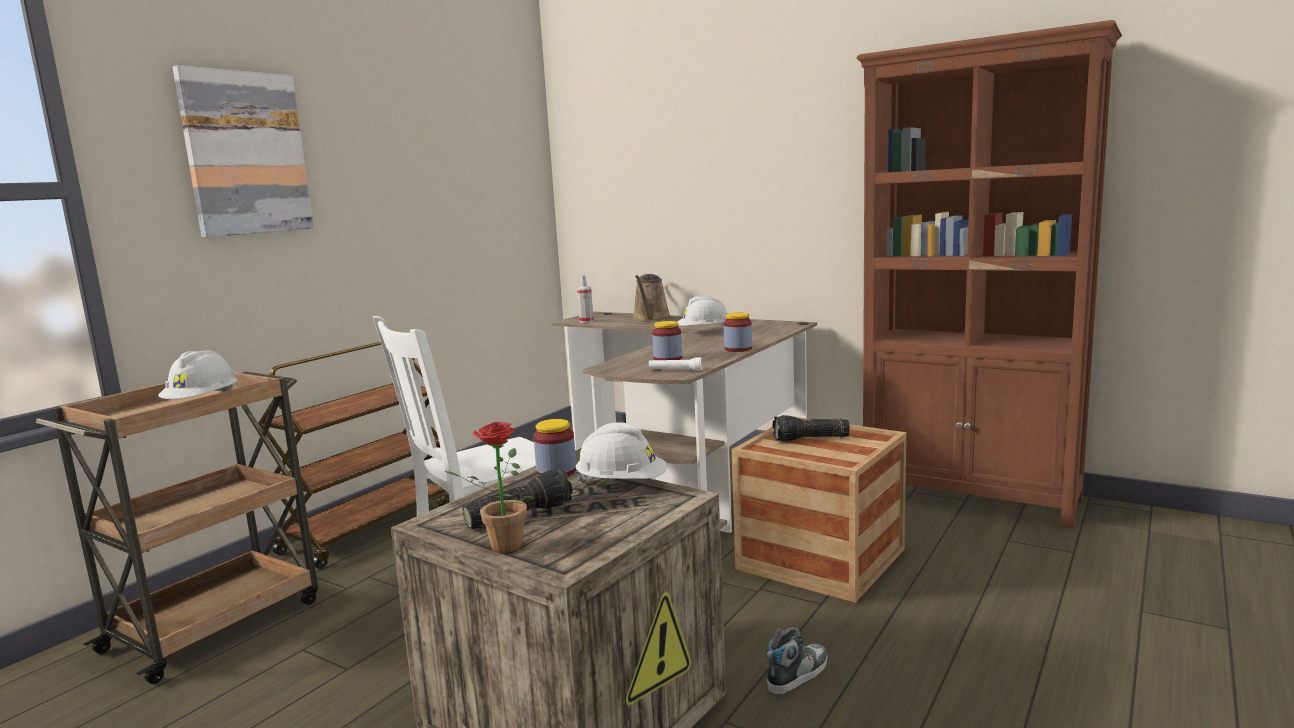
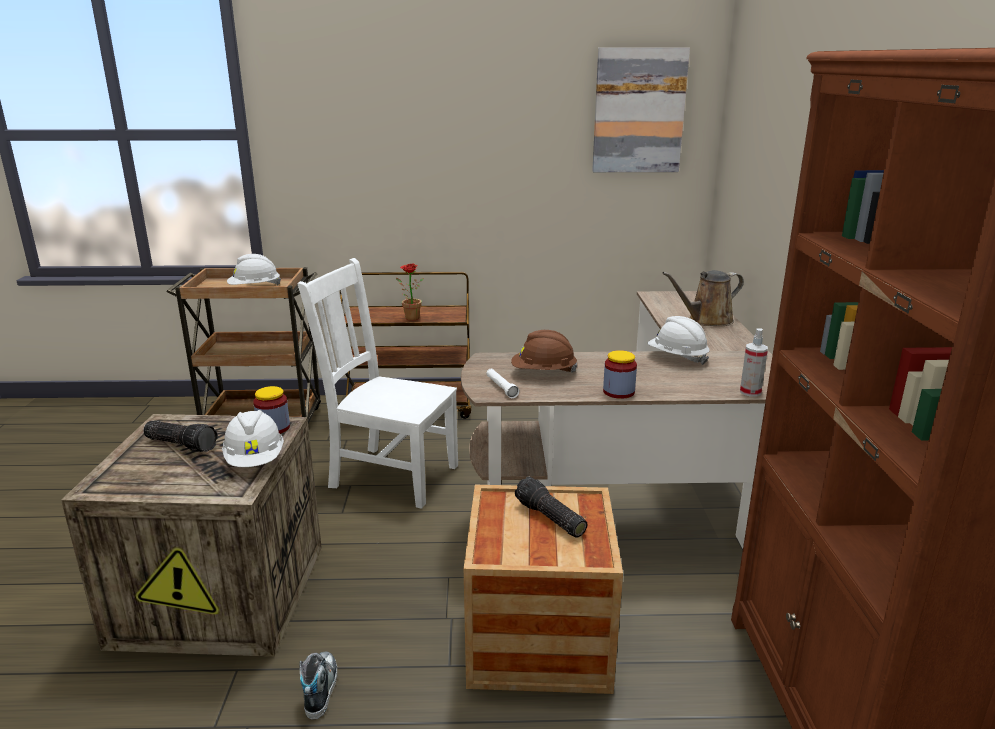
camera: 55 degrees right, 10 degrees up
picture [173,65,314,238] -> picture moved to [592,48,690,172]
potted plant [445,422,535,553] -> potted plant moved to [396,263,424,321]
spray bottle [577,275,594,323] -> spray bottle moved to [740,328,768,397]
jar [652,321,682,360] -> brown hard hat [511,330,578,373]
shoe [766,627,828,694] -> shoe turned 105 degrees counterclockwise [299,651,337,720]

